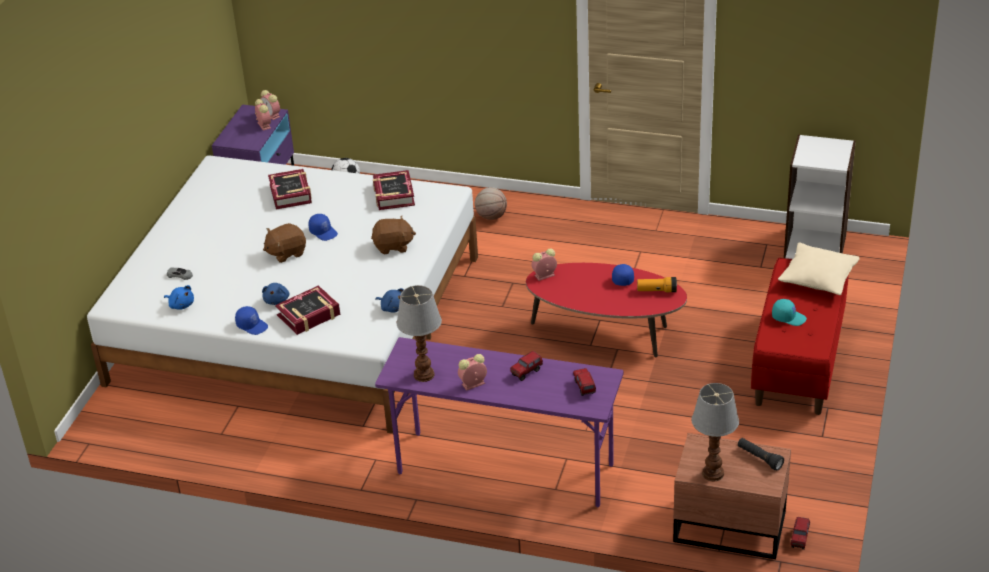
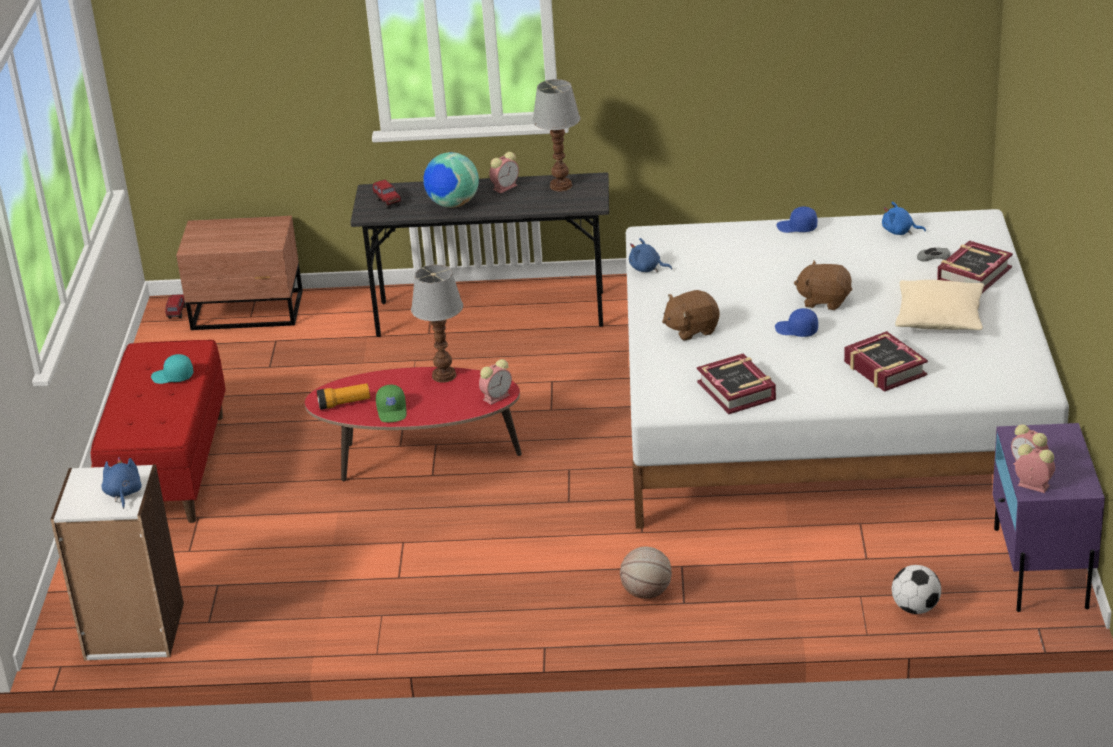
camera: 165 degrees right, 5 degrees down
blue plush toy [262,283,290,305] -> blue plush toy moved to [102,457,142,509]
brown plush toy [263,223,306,263] -> brown plush toy turned 120 degrees counterclockwise [794,261,852,310]
book [275,285,340,335] -> book moved to [937,241,1013,293]
purple desk [375,337,624,507] -> grey desk [350,172,609,337]
toy truck [510,351,543,381] -> globe [423,152,479,208]
blue cap [612,264,634,286] -> green cap [376,385,407,422]
table lamp [692,383,739,481] -> table lamp moved to [411,264,463,383]
black flashlight [738,438,784,470] -> none
beige pillow [778,242,860,295] -> beige pillow moved to [895,280,984,330]

